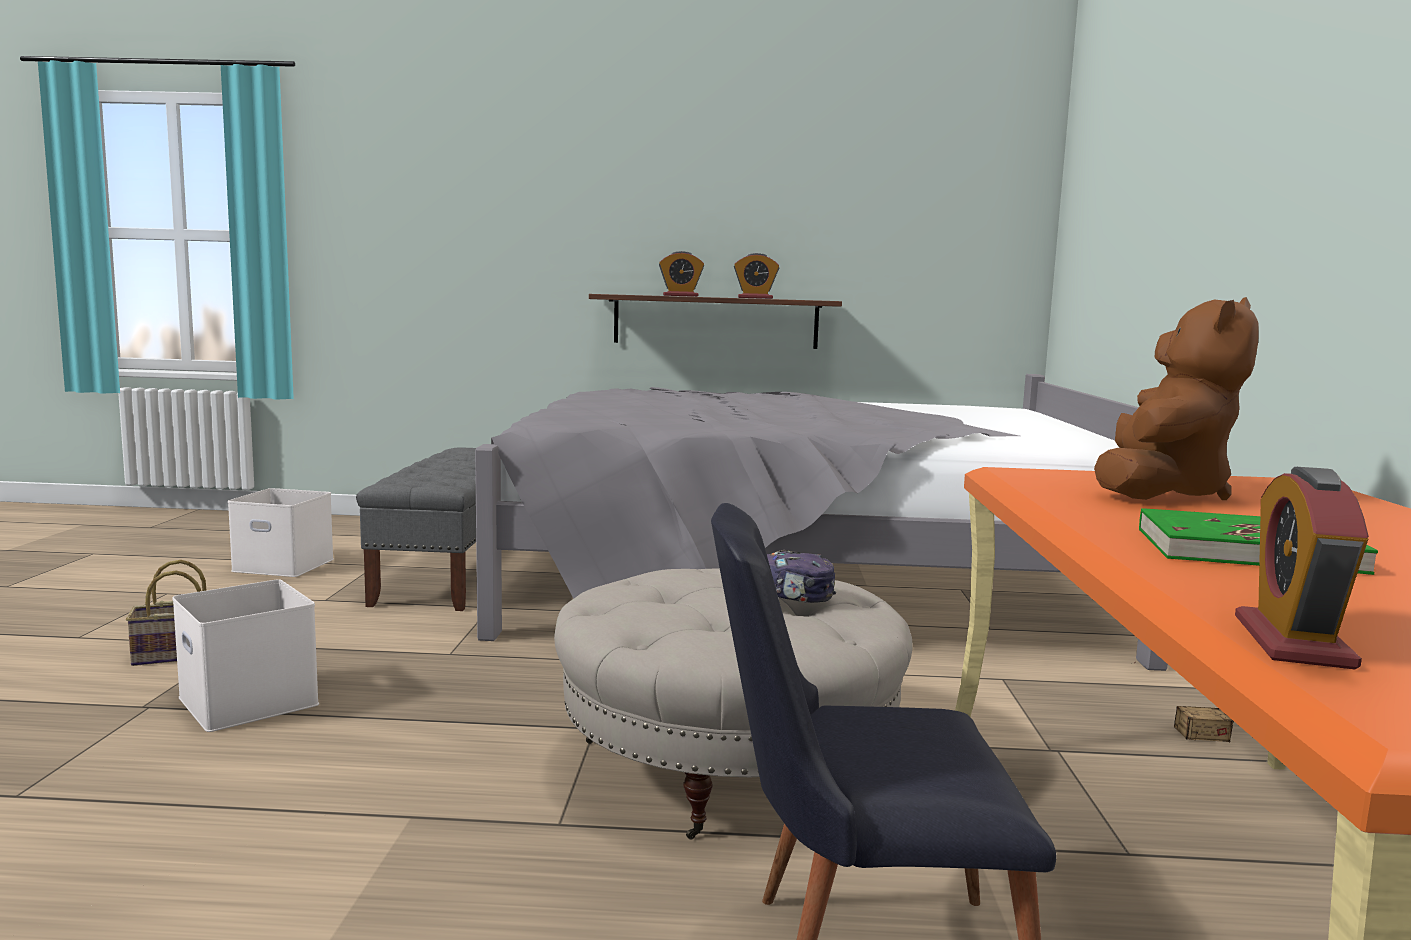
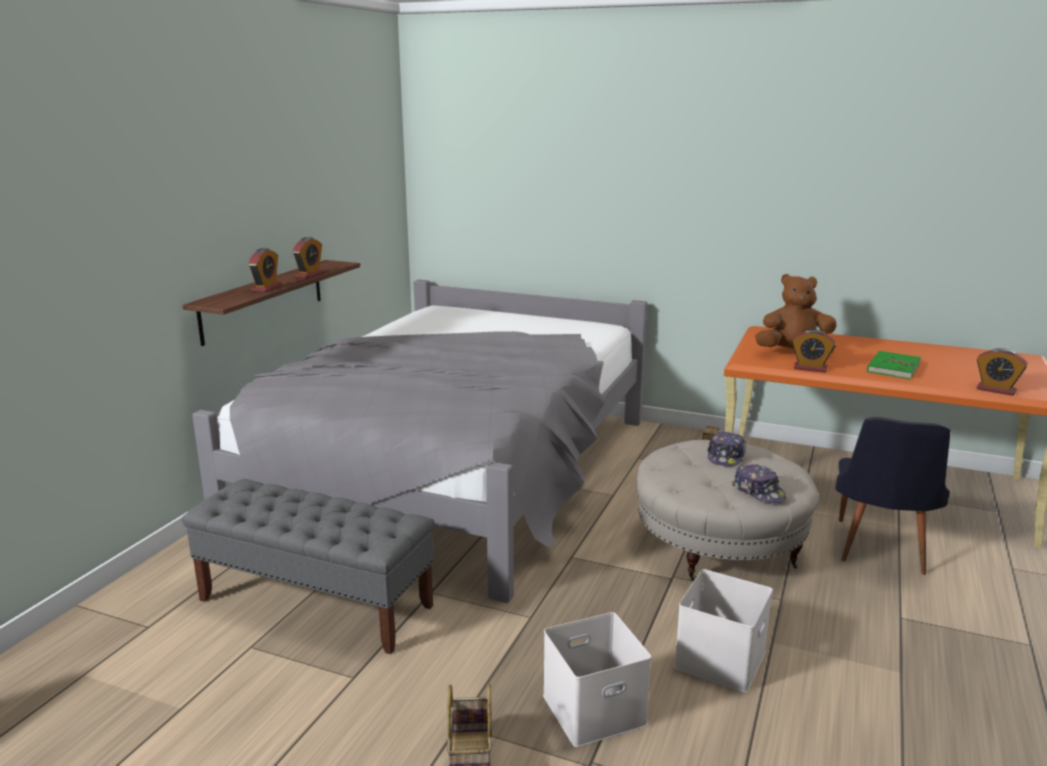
camera: 70 degrees left, 10 degrees up
white storage box [228,488,334,577] -> white storage box moved to [674,569,773,693]
brown plush toy [1094,297,1259,500] -> brown plush toy turned 45 degrees counterclockwise [755,274,837,353]
none -> cap [732,464,787,503]
none -> alarm clock [792,329,835,373]

